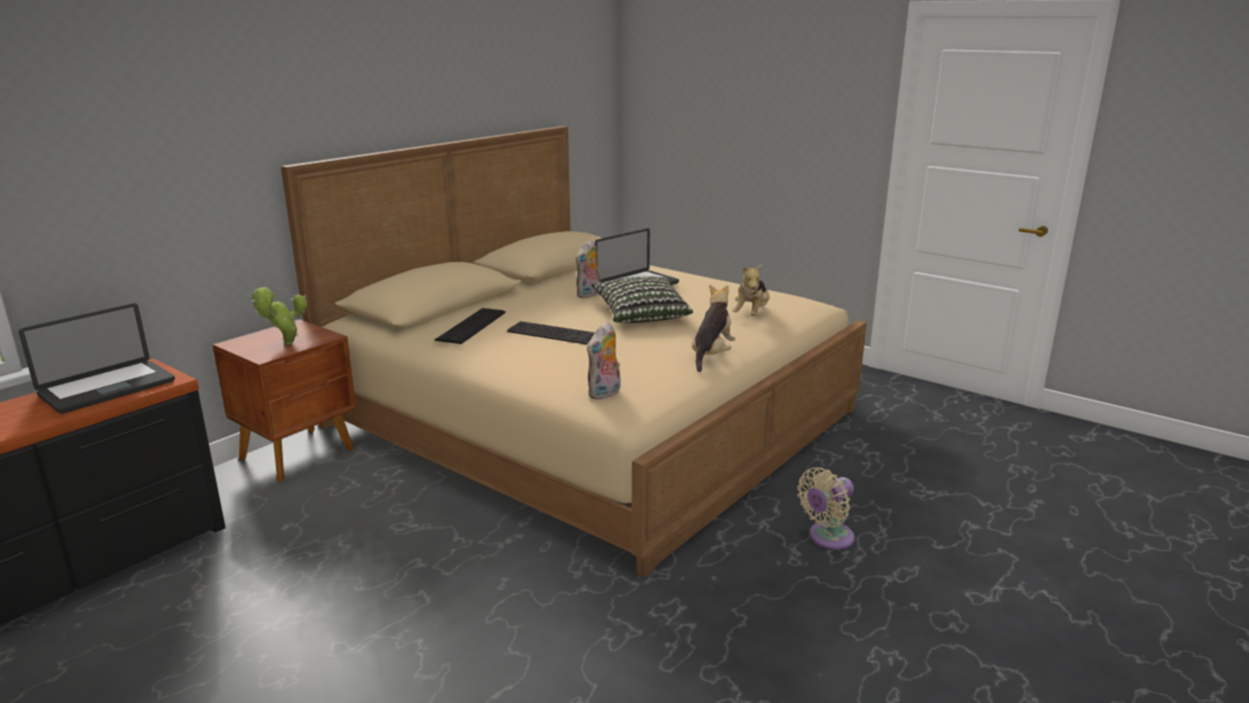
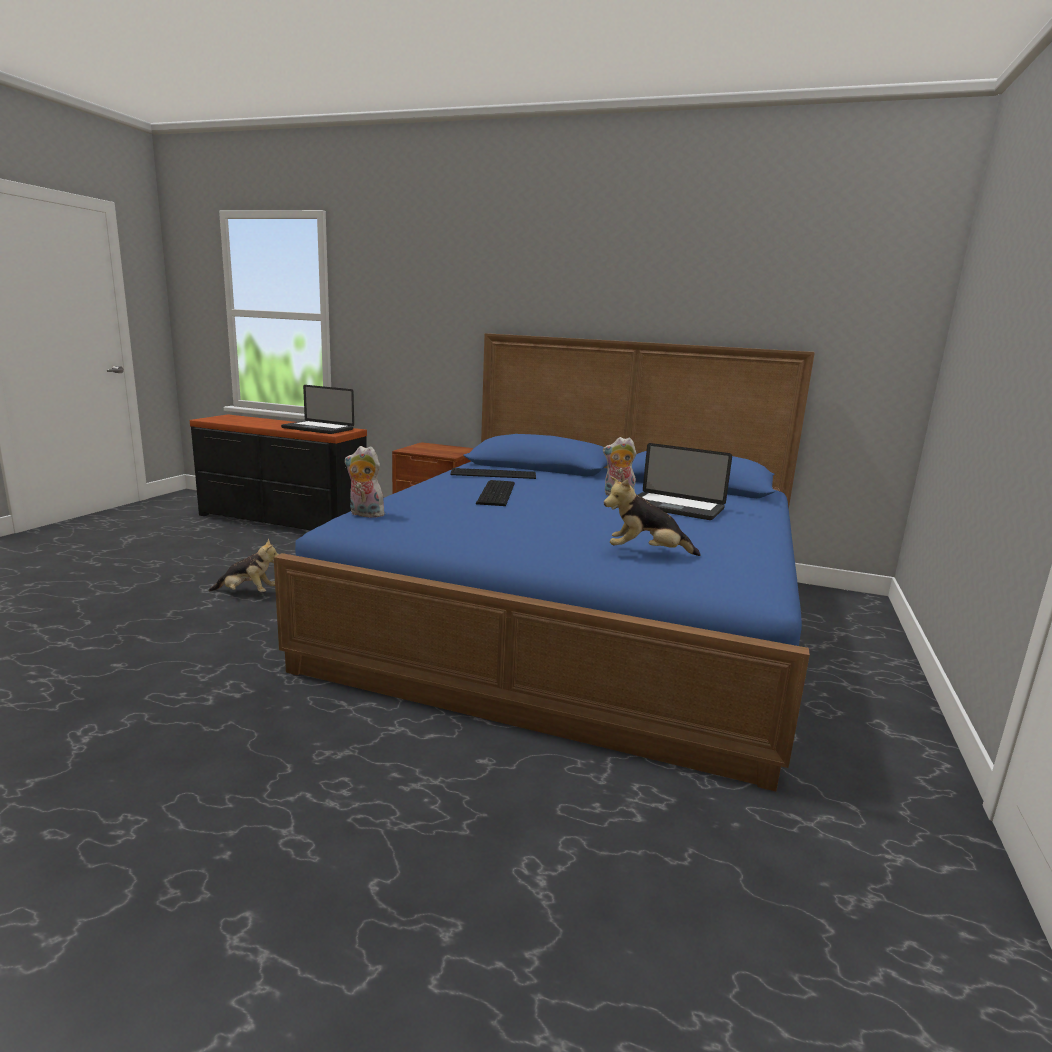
camera: 70 degrees right, 5 degrees down
potted plant [252,287,307,345] -> none
beige bed [281,126,867,578] -> blue bed [273,333,815,791]
pillow [591,276,693,323] -> none
plush toy [692,284,736,372] -> plush toy moved to [209,539,279,592]
beige fan [797,467,855,549] -> none

